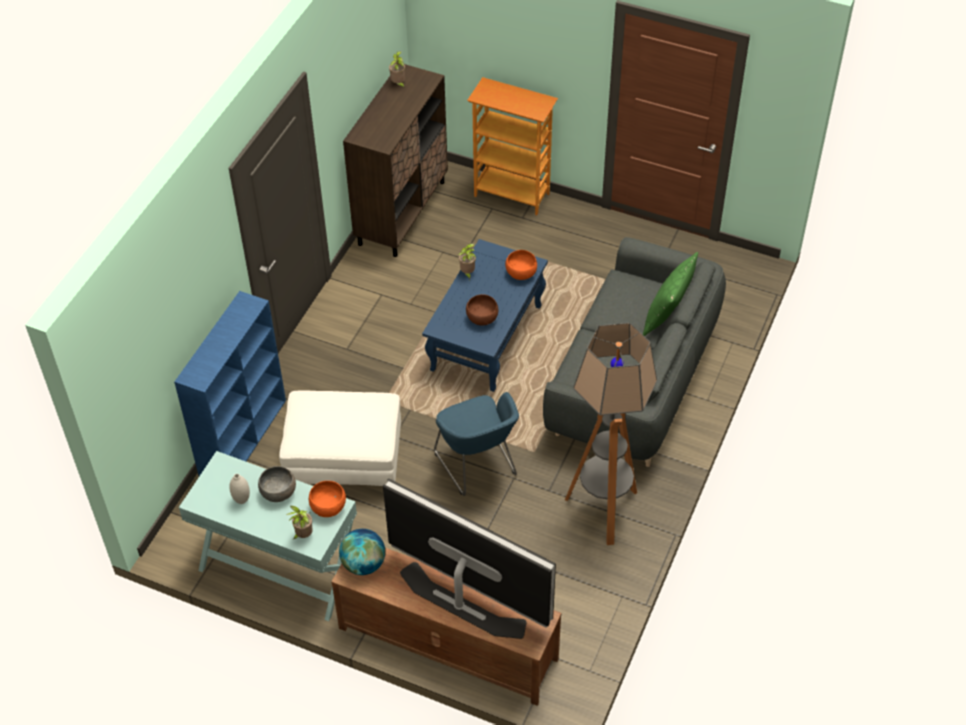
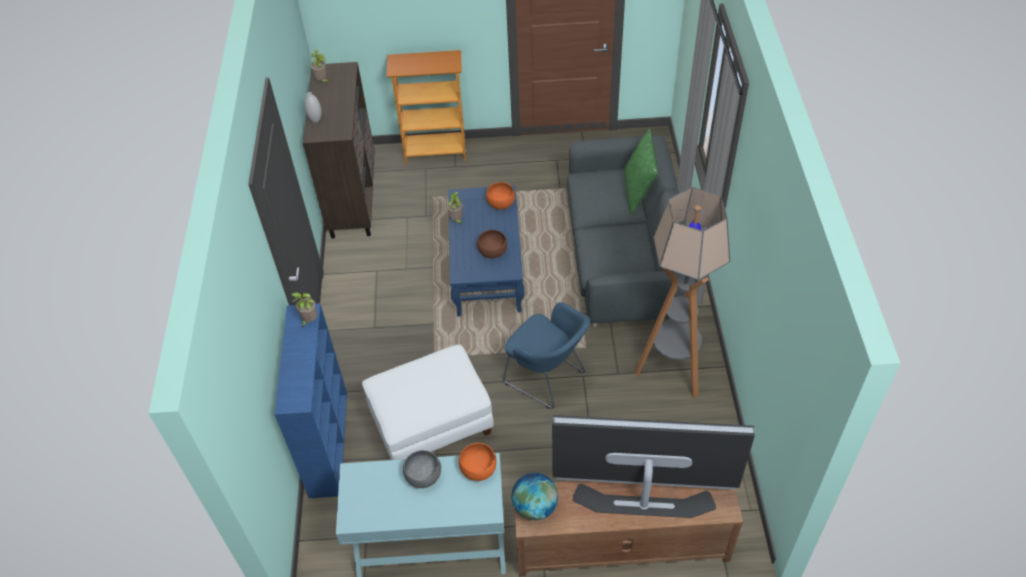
camera: 25 degrees left, 0 degrees up
white vase [229,474,250,504] -> white vase moved to [304,92,321,123]
potted plant [286,506,313,540] -> potted plant moved to [291,293,317,327]

